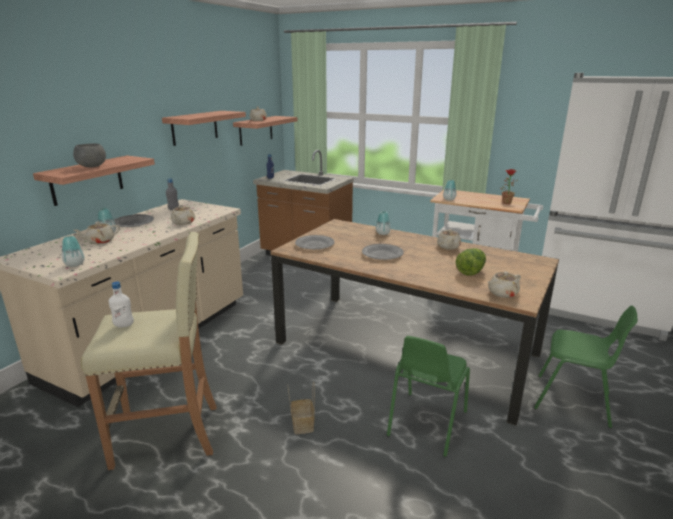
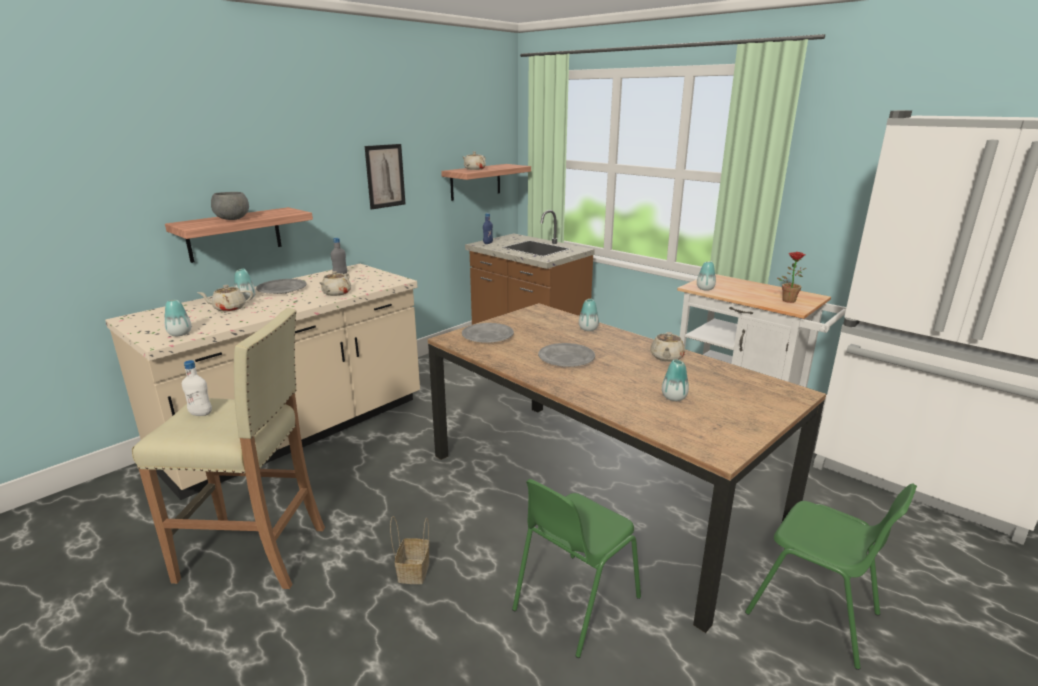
camera: 15 degrees right, 0 degrees up
shelf [162,111,246,146] -> picture [365,144,406,210]
lettuce [456,248,486,276] -> vase [662,359,689,401]
beige teapot [487,271,521,298] -> none

